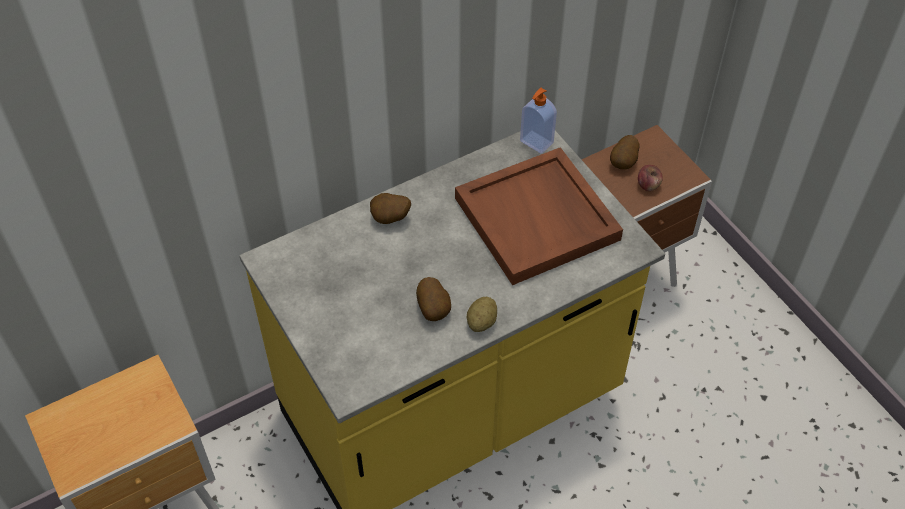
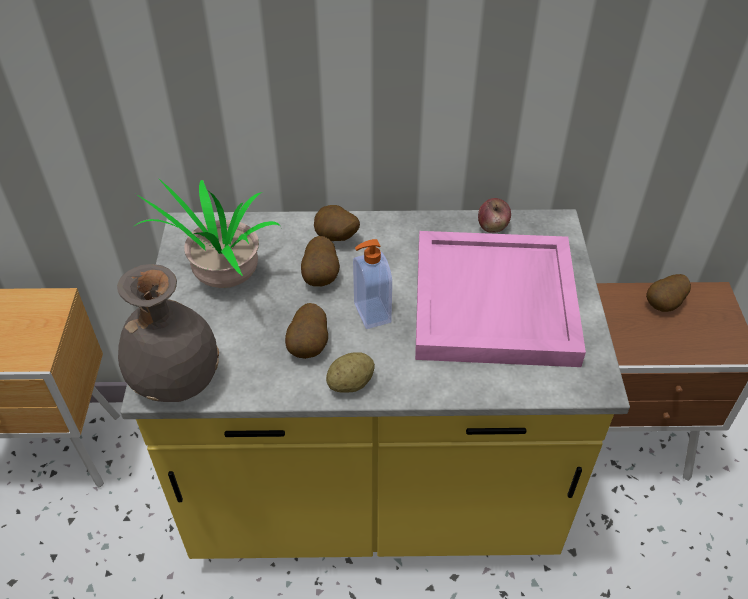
camera: 30 degrees right, 5 degrees down
brown tray [455,147,623,285] -> pink tray [415,231,586,367]
soap dispenser [520,88,557,154] -> soap dispenser moved to [353,239,392,329]
apple [638,165,663,191] -> apple moved to [478,198,511,233]
none -> grey vase [117,264,219,402]
none -> potted plant [133,178,281,288]
none -> potato [301,236,340,287]

